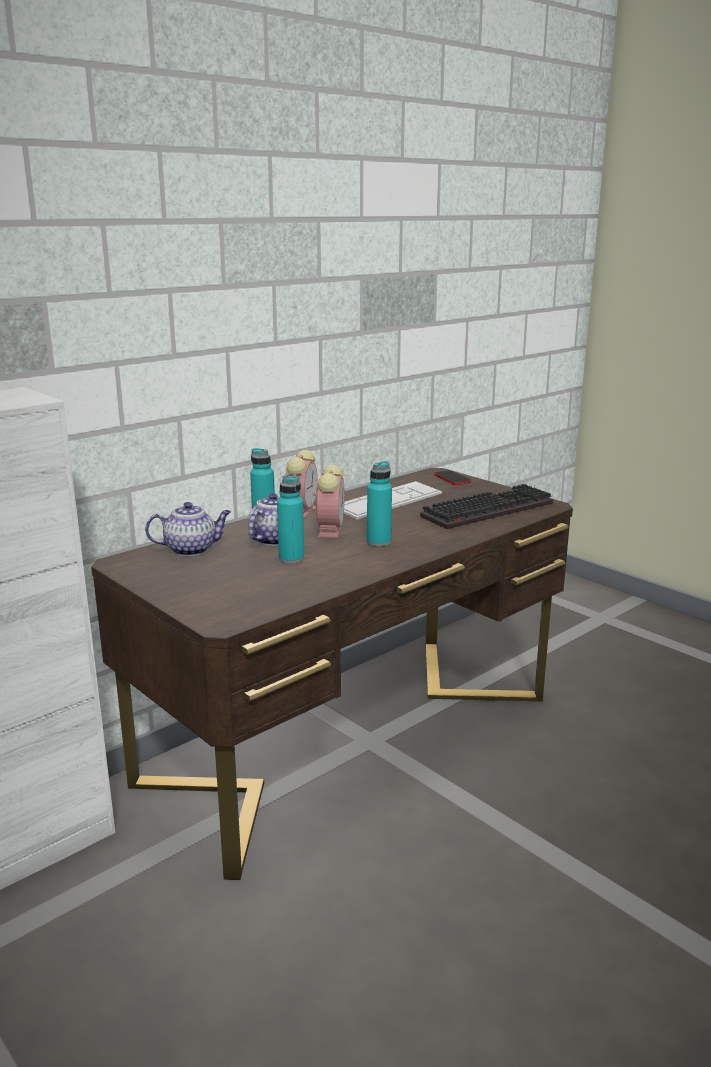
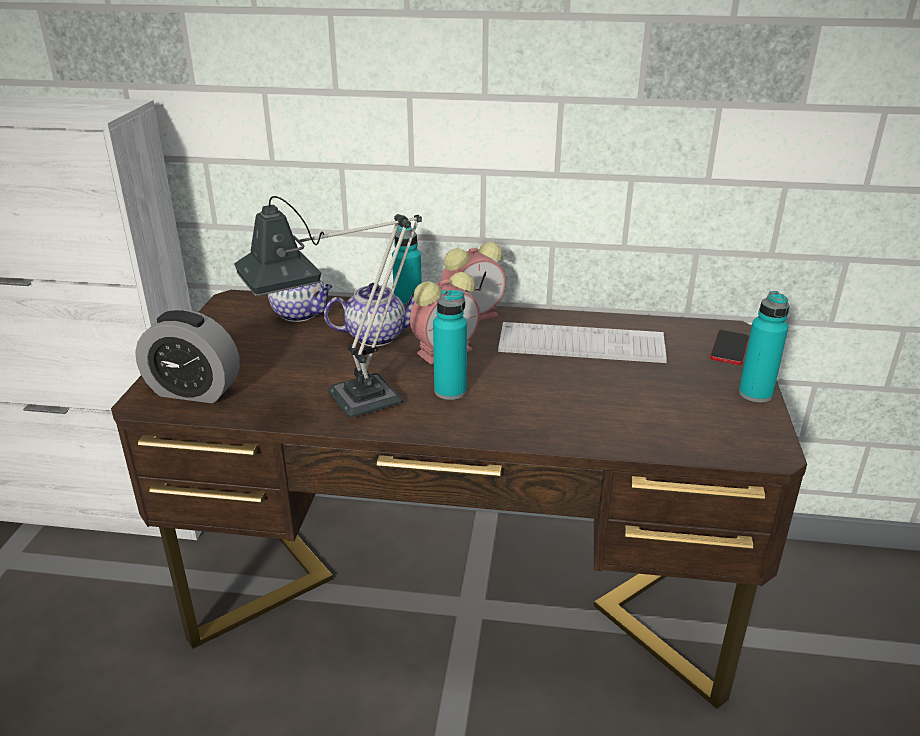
camera: 50 degrees right, 10 degrees up
turquoise bottle [277,475,304,564] -> turquoise bottle moved to [739,291,789,402]
keyboard [420,484,553,529] -> none
none -> alarm clock [135,310,240,403]
none -> table lamp [234,196,422,418]

